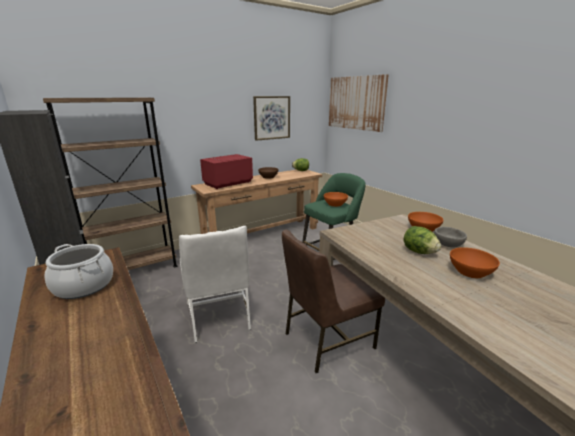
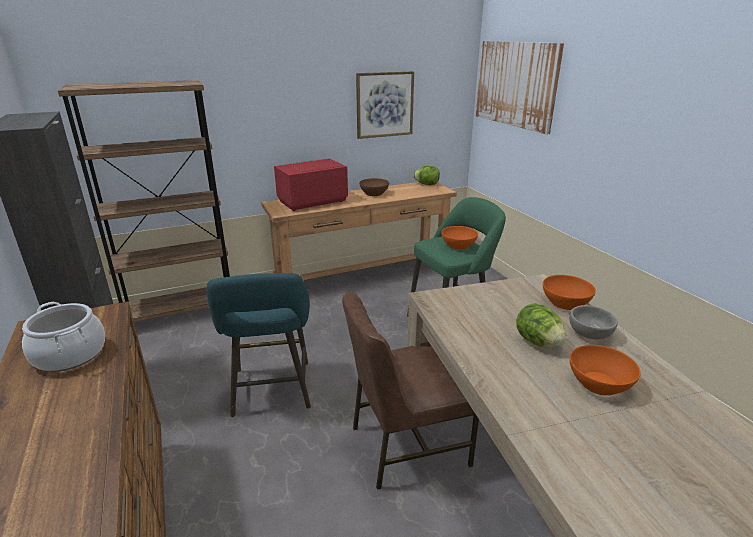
camera: 10 degrees right, 5 degrees up
white chair [179,226,251,343] -> turquoise stool [207,273,311,418]

